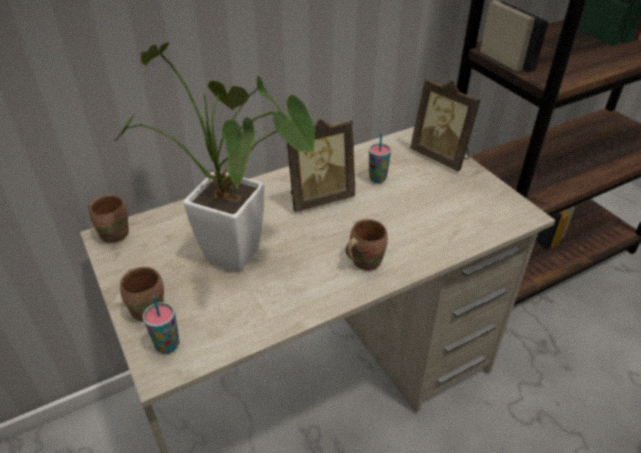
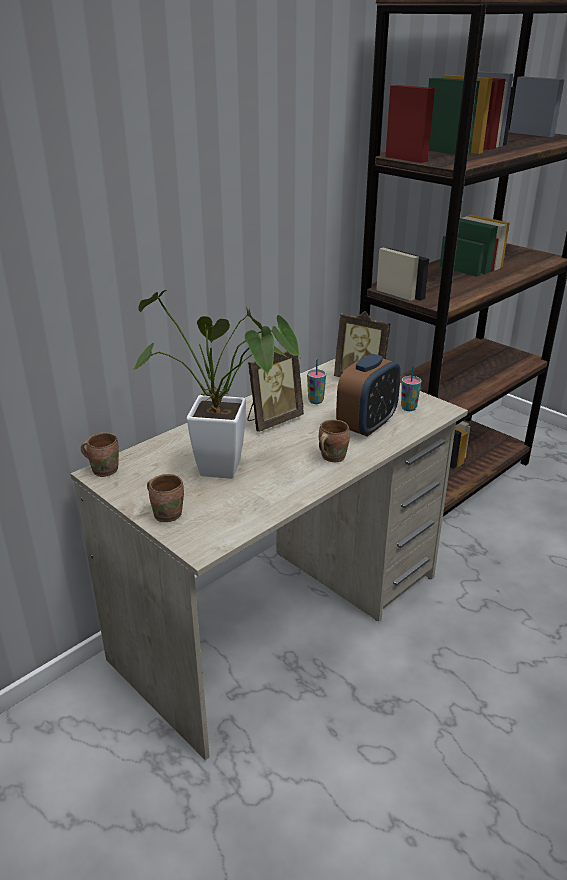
camera: 15 degrees left, 10 degrees down
cup [143,296,179,354] -> cup moved to [401,365,421,411]
none -> alarm clock [336,354,401,437]

